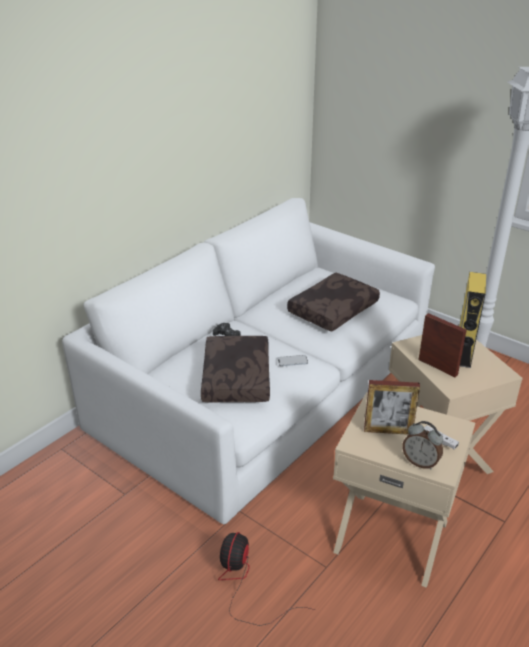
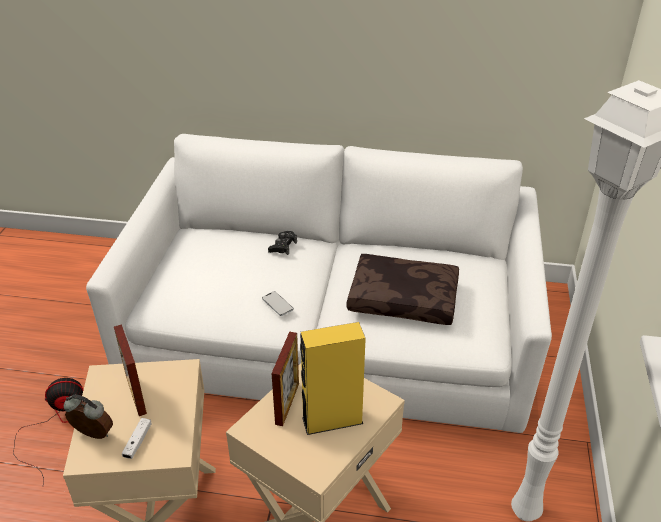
camera: 60 degrees right, 5 degrees up
brown pillow [201,336,270,402] -> none
alarm clock [402,421,443,469] -> alarm clock turned 105 degrees clockwise [64,395,113,439]

